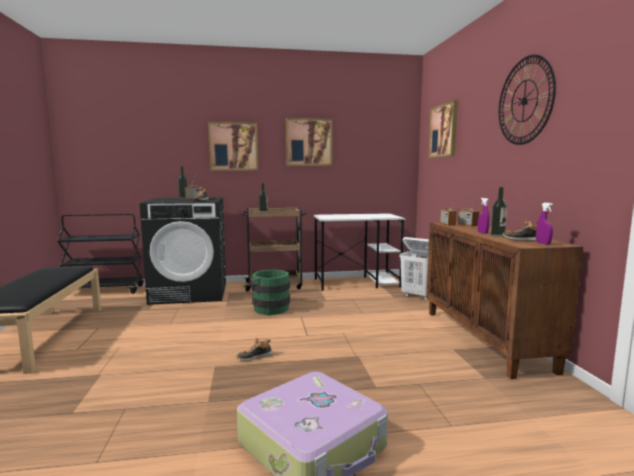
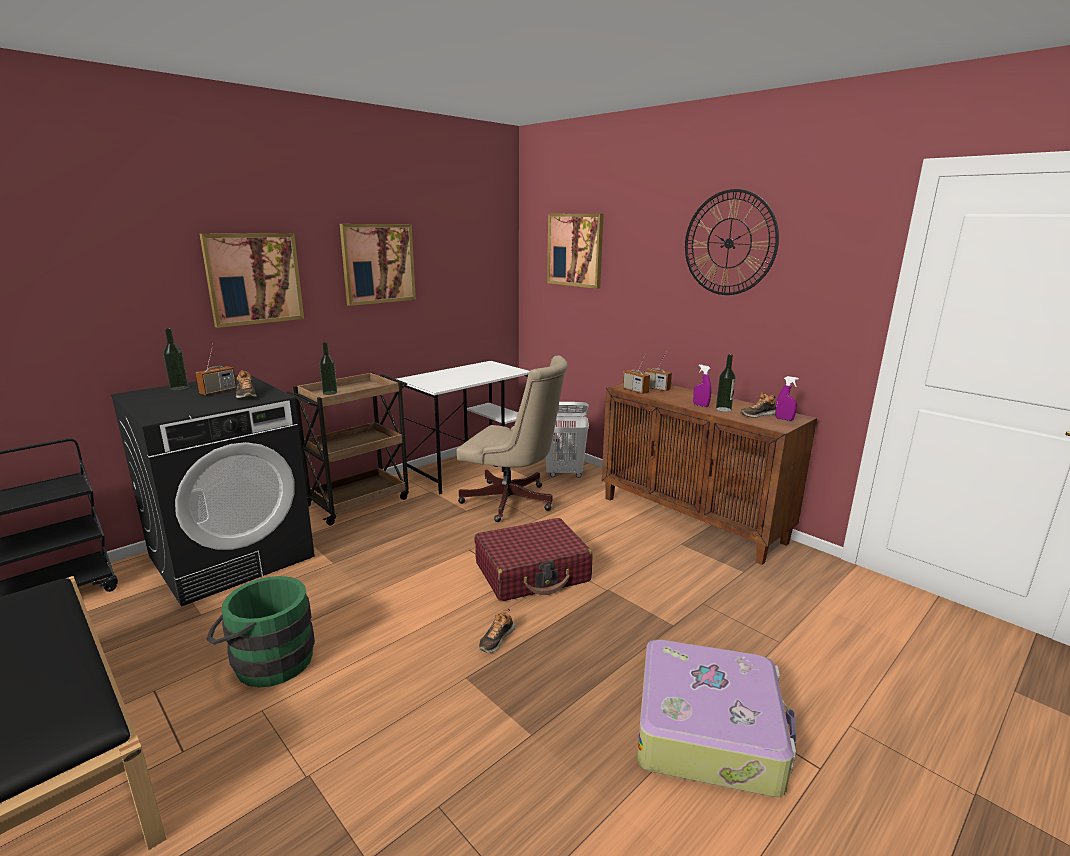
camera: 35 degrees left, 10 degrees up
green bucket [245,270,290,315] -> green bucket moved to [206,576,315,687]
none -> beige office chair [456,355,568,522]
none -> red suitcase [475,518,592,601]

